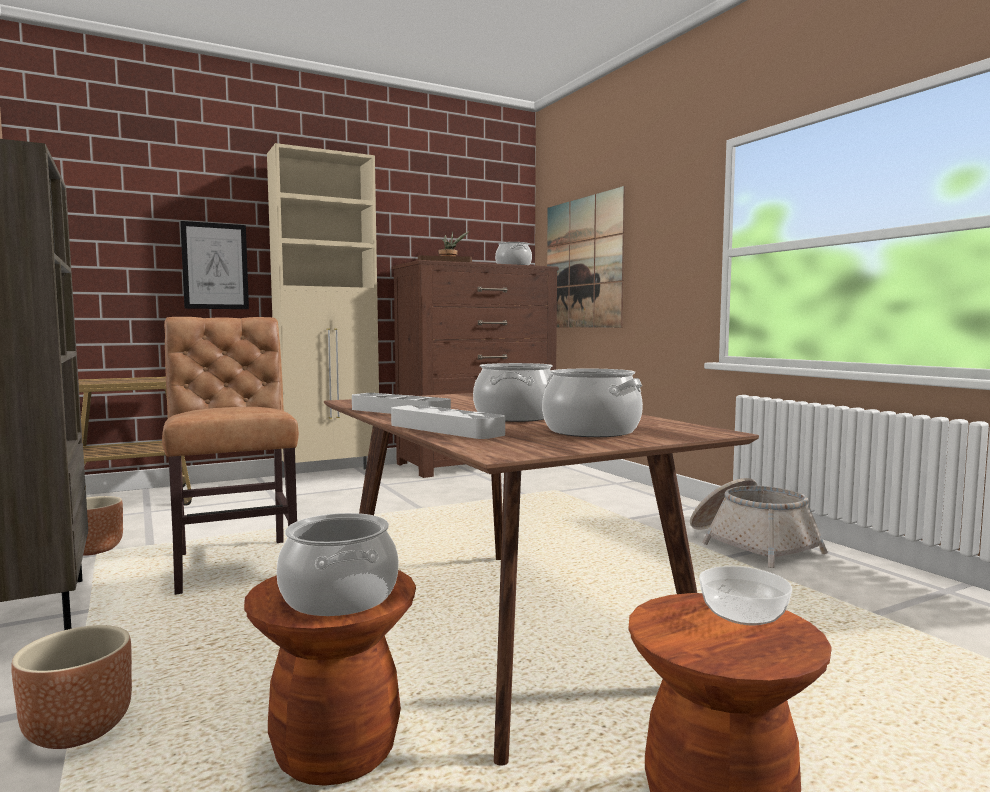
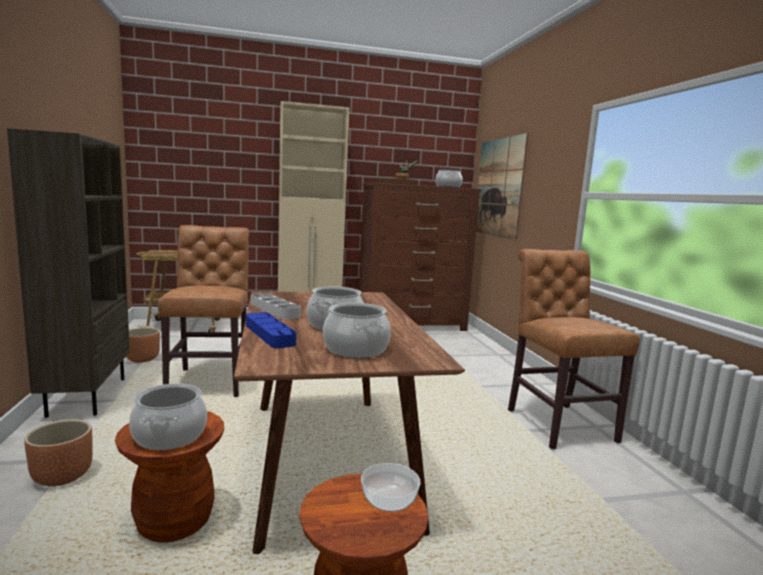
camera: 15 degrees right, 5 degrees up
picture [180,221,249,309] -> none
grey tray [391,405,505,439] -> blue tray [246,312,296,348]
basket [690,478,828,568] -> brown chair [508,249,640,449]

